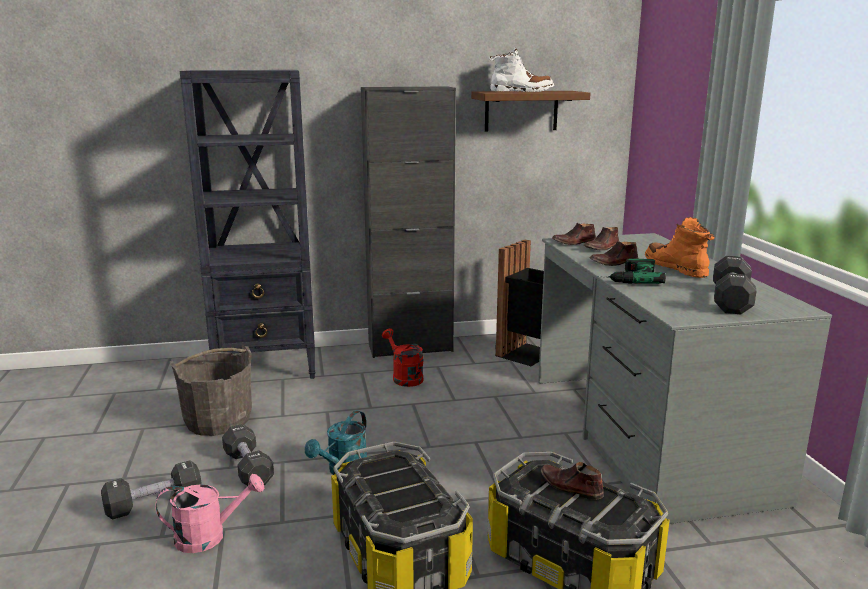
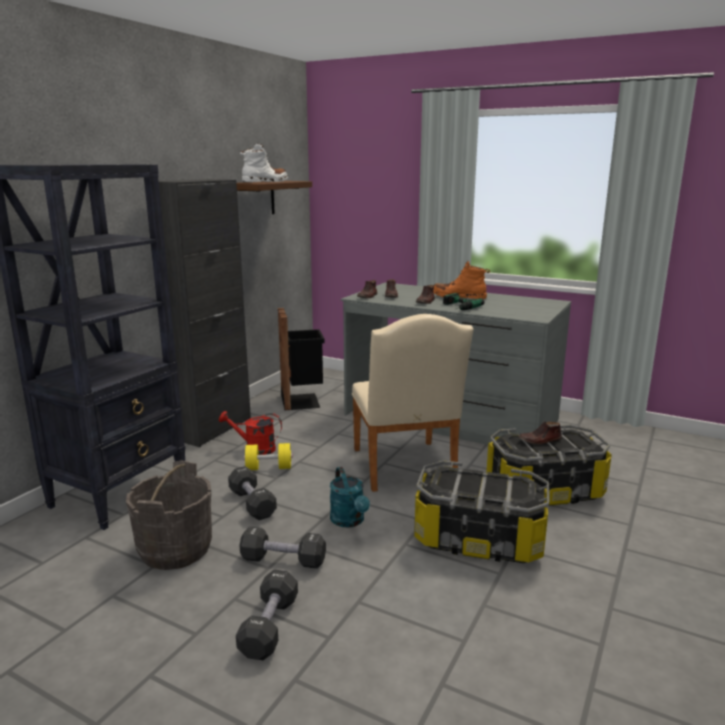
camera: 50 degrees left, 0 degrees up
pink watering can [155,474,264,553] -> none
black dumbbell [713,256,757,314] -> black dumbbell moved to [228,466,277,520]
none -> yellow dumbbell [244,443,292,470]
none -> beige chair [352,314,474,492]

